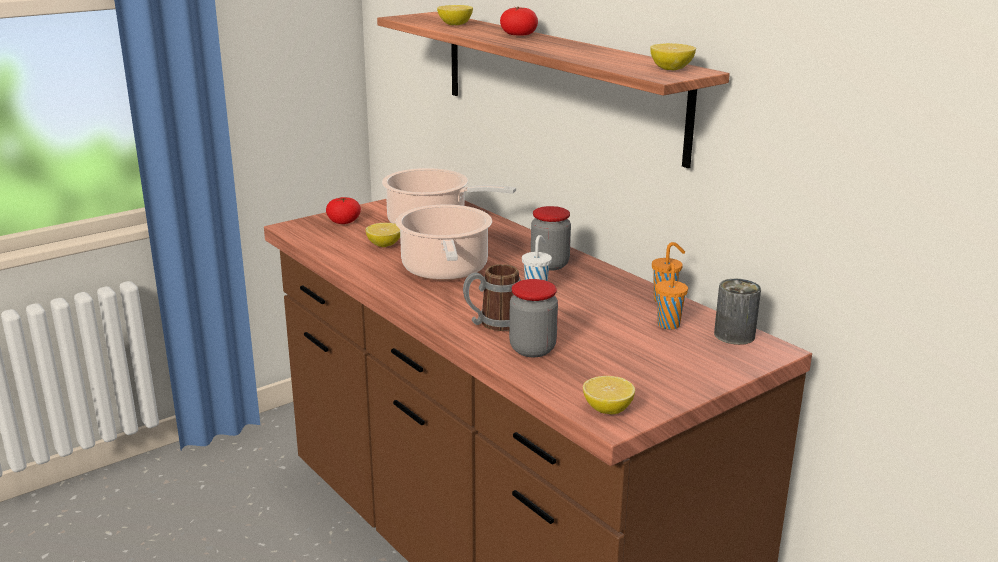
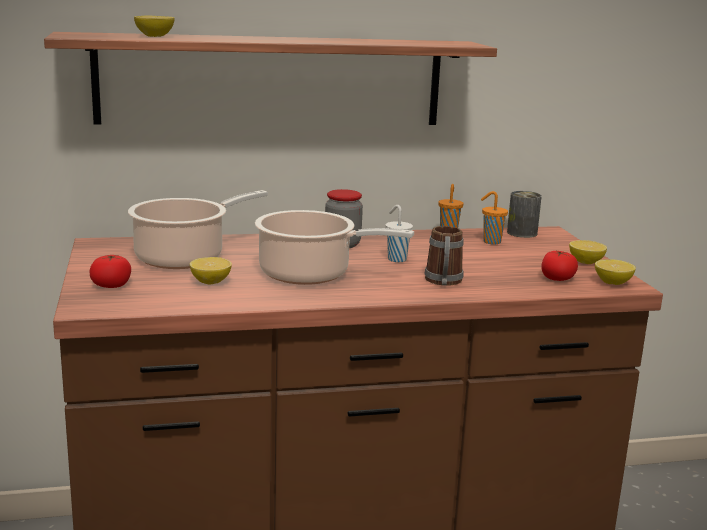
camera: 65 degrees left, 5 degrees down
tomato [500,7,538,36] -> tomato moved to [542,250,578,281]
jar [509,279,558,357] -> none
lemon [650,43,696,70] -> lemon moved to [569,240,607,264]

